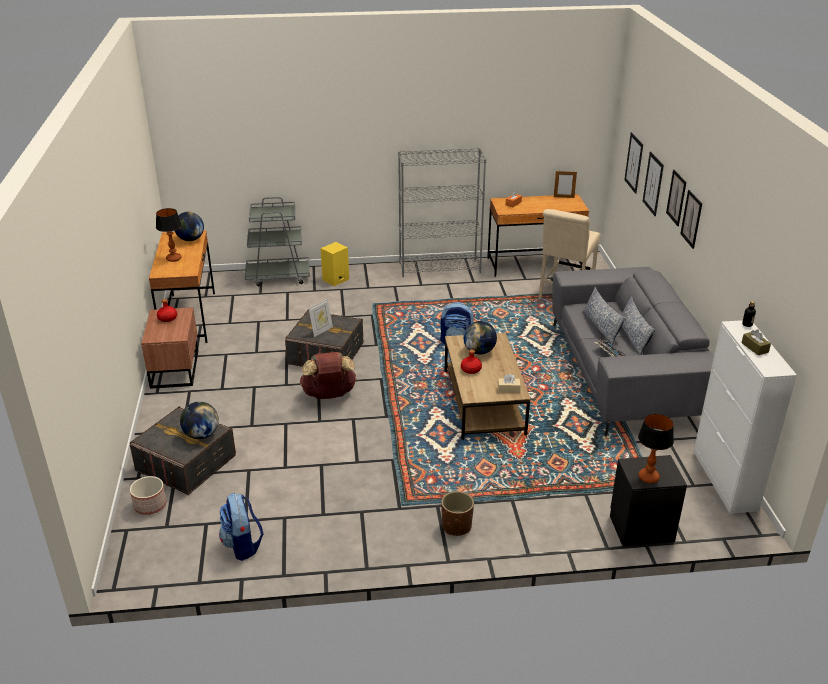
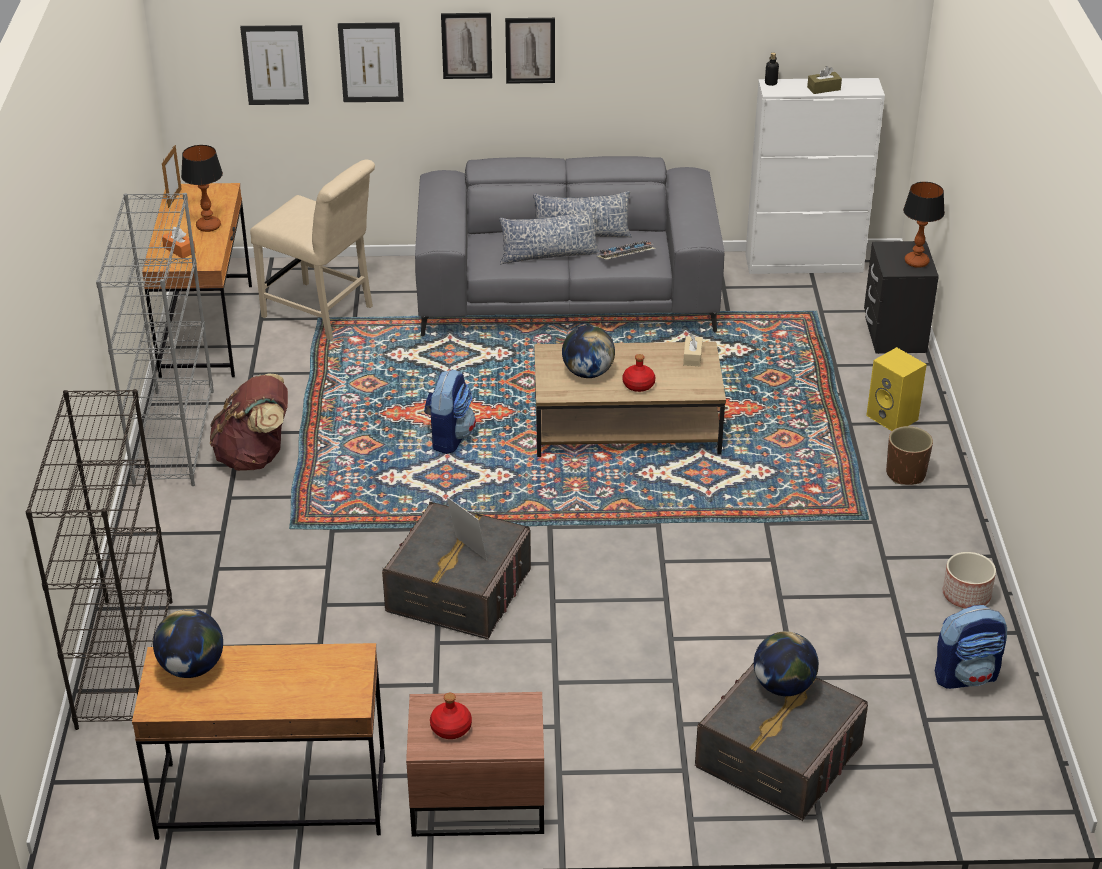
camera: 85 degrees left, 5 degrees up
planter [130,476,167,515] -> planter moved to [943,552,996,609]
table lamp [156,208,182,262] -> table lamp moved to [181,145,223,232]
grey cart [245,197,310,286] -> black bookcase [25,389,173,730]
brown backpack [300,352,357,399] -> brown backpack moved to [210,374,288,471]
yellow speaker [321,242,349,286] -> yellow speaker moved to [866,347,927,431]

